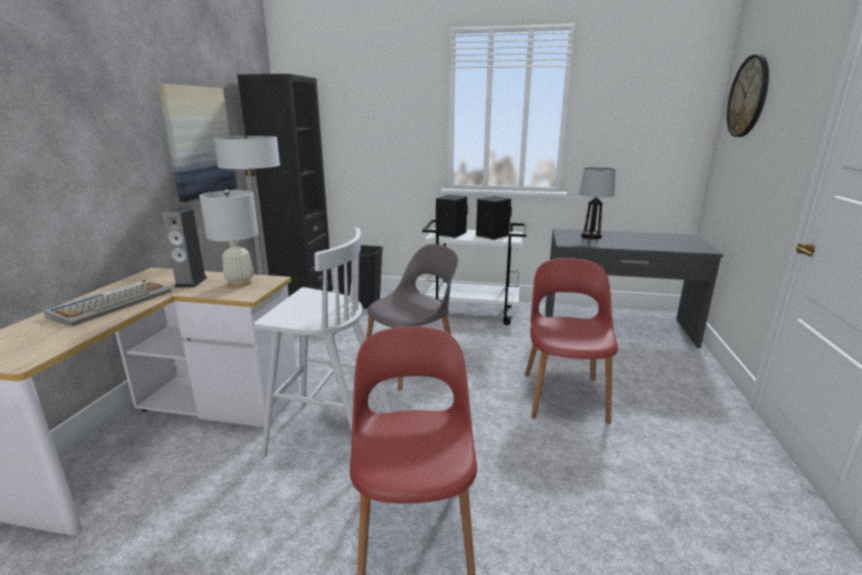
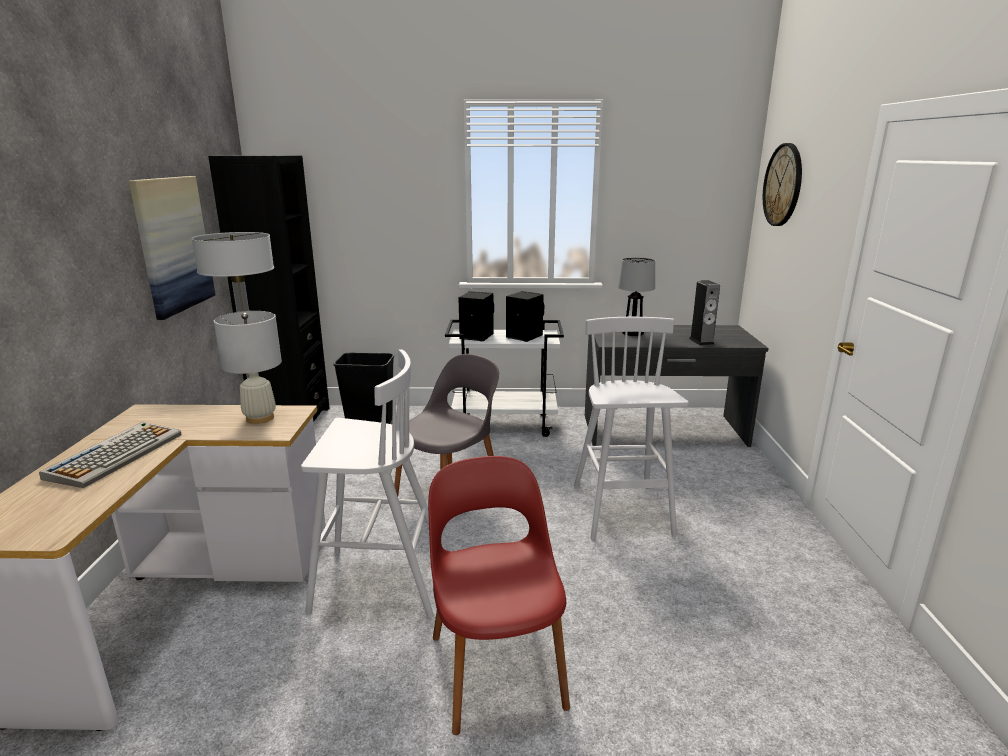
camera: 10 degrees left, 0 degrees up
speaker [162,207,207,288] -> speaker moved to [689,280,720,345]
red chair [525,258,618,424] -> white stool [574,317,689,540]

